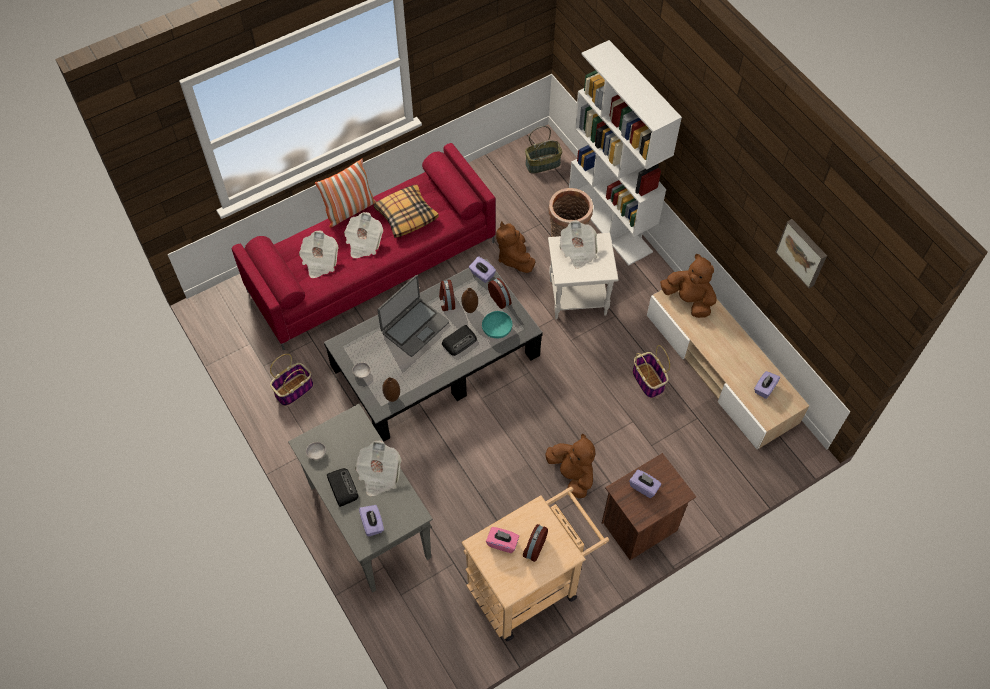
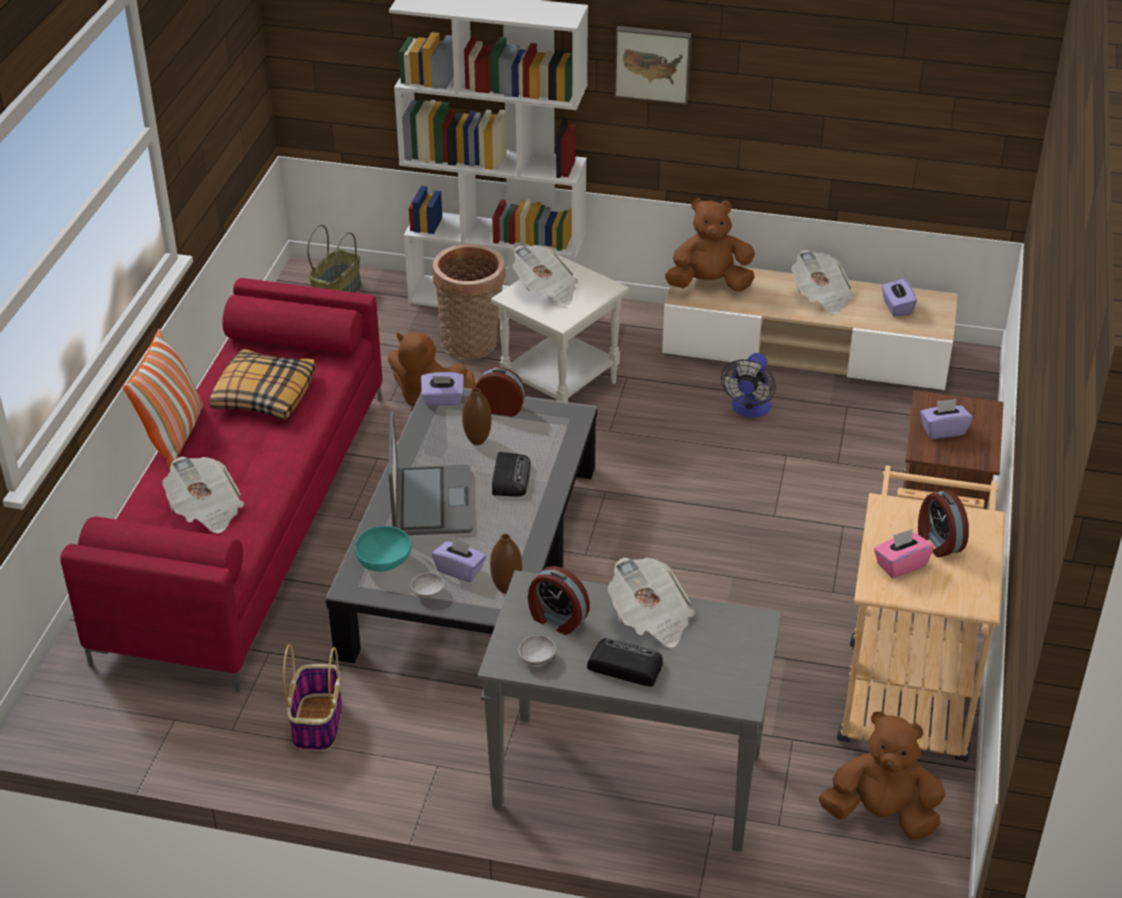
camera: 45 degrees left, 20 degrees down
newspaper [344,212,383,258] -> newspaper moved to [791,250,854,314]
purple tissue box [359,505,384,537] -> purple tissue box moved to [432,537,486,582]
alarm clock [439,280,455,311] -> alarm clock moved to [528,566,590,635]
turquoise bowl [482,311,512,338] -> turquoise bowl moved to [355,526,411,572]
brown plush toy [545,434,595,498] -> brown plush toy moved to [819,711,945,840]
basket [632,345,670,398] -> fan [721,353,776,417]
picture [776,219,827,288] -> picture moved to [615,26,692,105]

